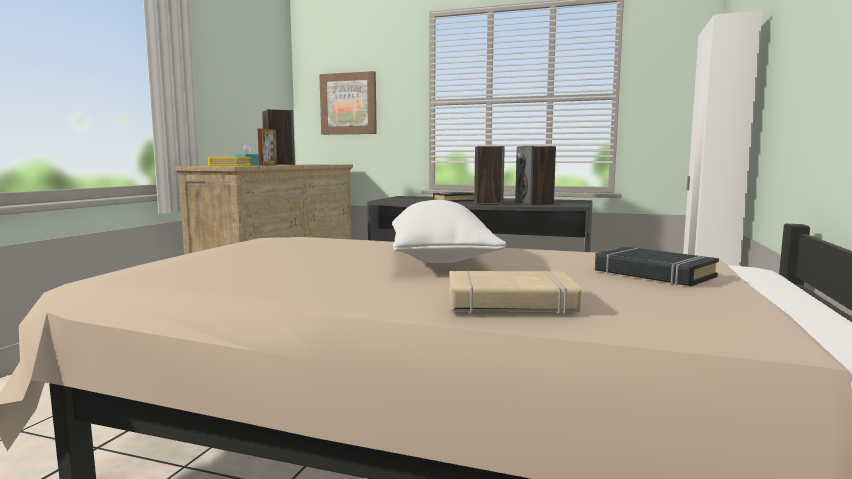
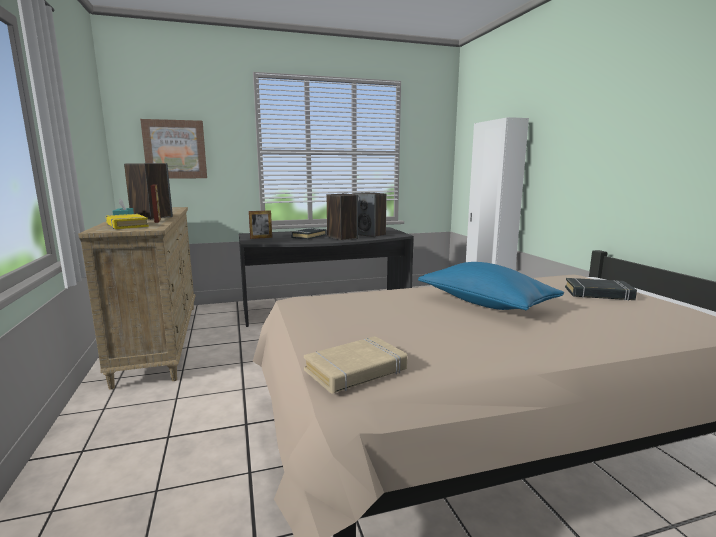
camera: 35 degrees left, 5 degrees up
white pillow [392,200,507,263] -> blue pillow [418,262,564,310]
beige book [449,270,582,314] -> beige book moved to [304,336,407,394]
none -> picture frame [249,210,272,239]

